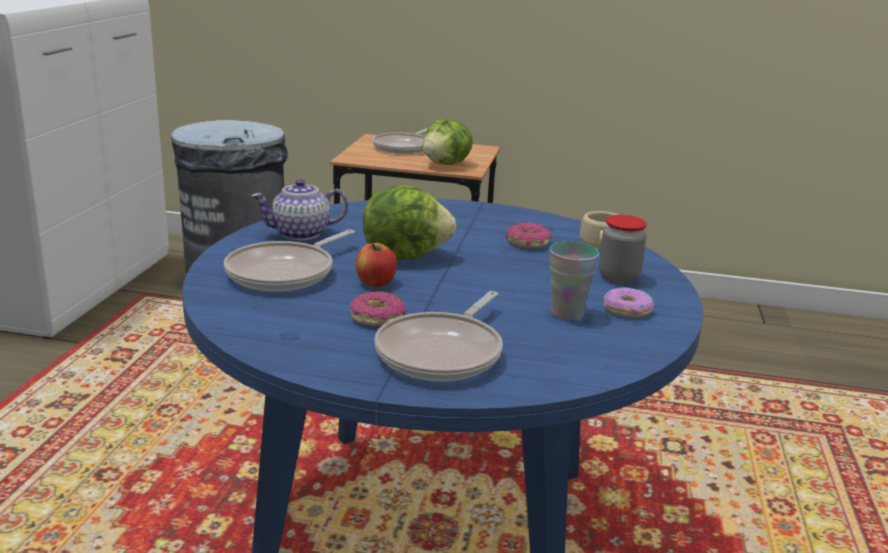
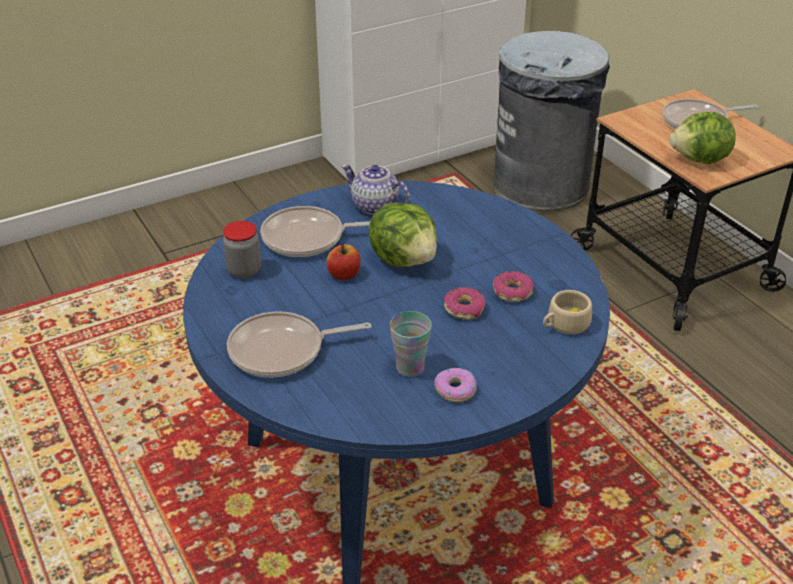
camera: 50 degrees right, 15 degrees up
donut [350,291,406,326] -> donut moved to [444,287,485,320]
jar [599,215,647,284] -> jar moved to [223,221,261,279]

